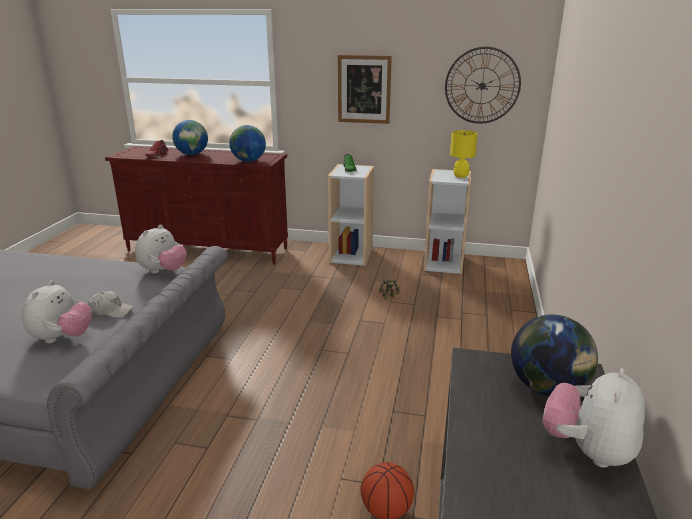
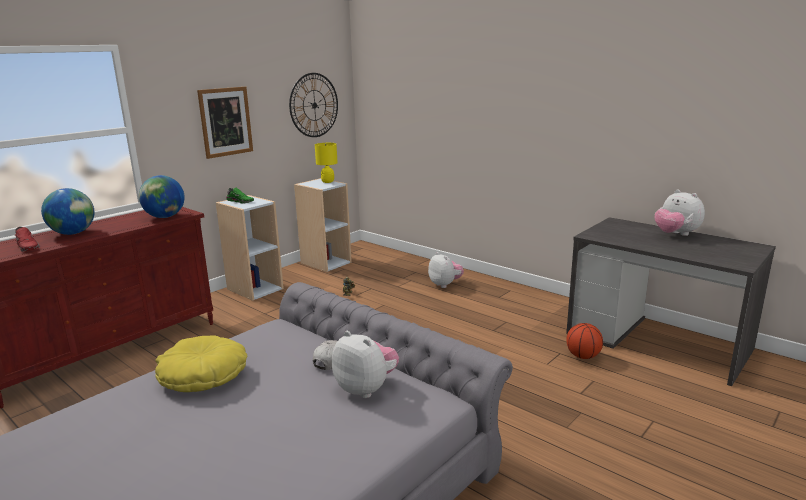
camera: 60 degrees left, 5 degrees down
plush toy [135,225,187,274] -> plush toy moved to [428,252,464,288]
globe [511,315,598,396] -> none
none -> yellow pillow [155,335,247,392]

